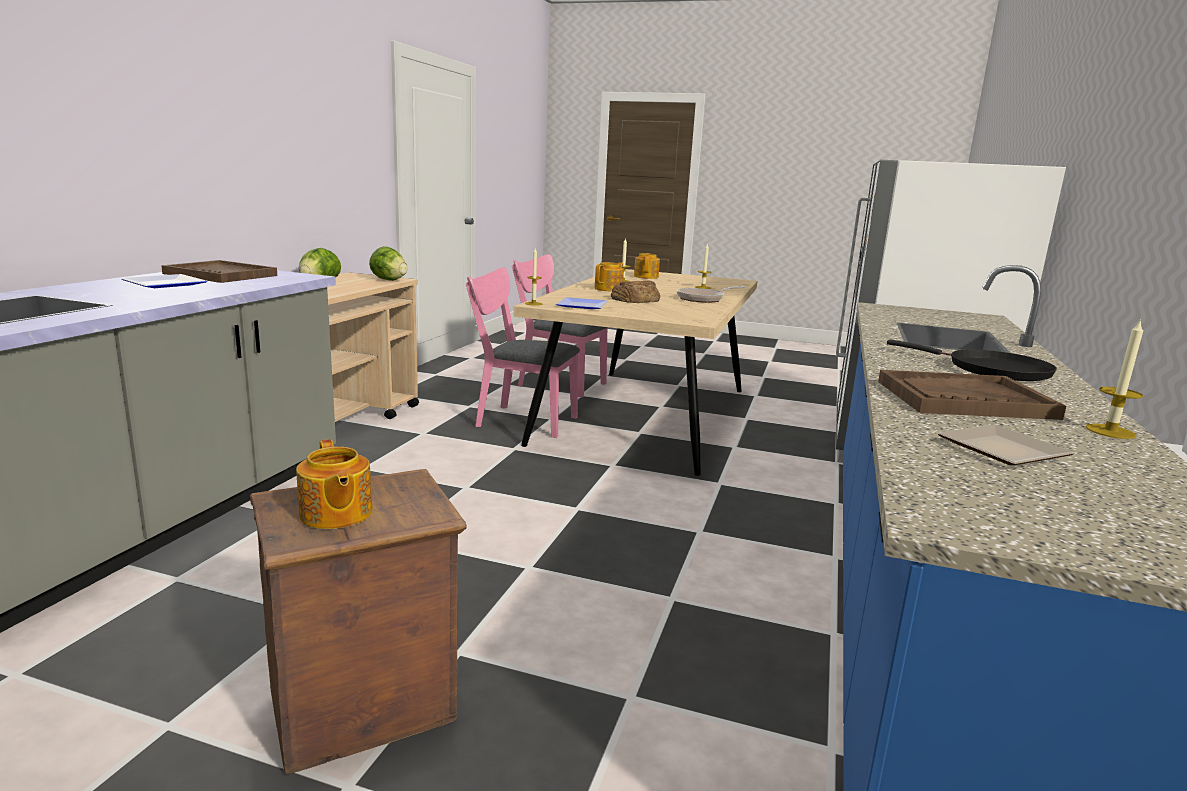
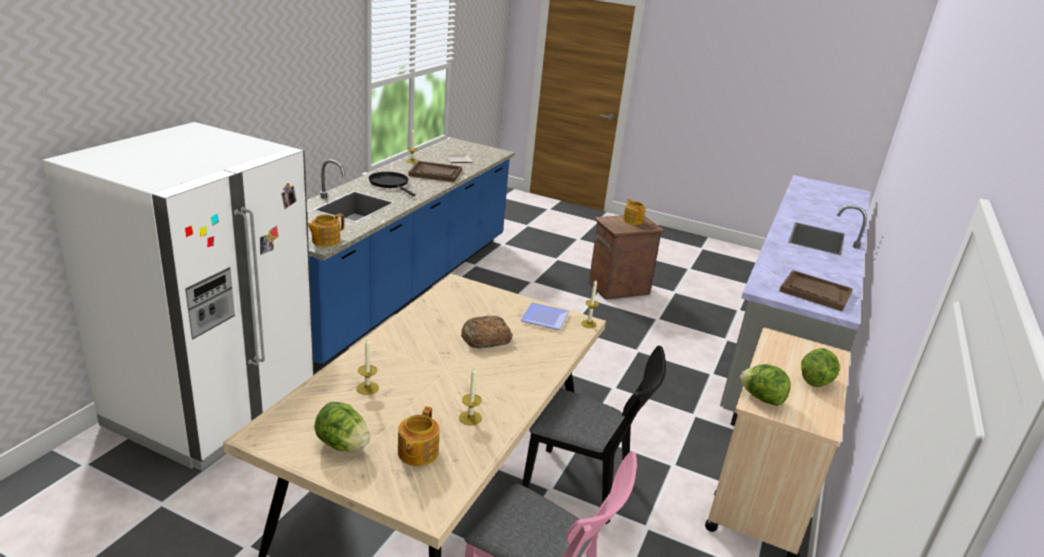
camera: 175 degrees left, 10 degrees up
plate [122,274,208,288] -> none
pink chair [466,267,580,438] -> black chair [522,345,666,524]
teapot [594,262,624,291] -> teapot moved to [308,214,345,247]
frying pan [677,286,745,303] -> none
none -> lettuce [314,402,370,451]

